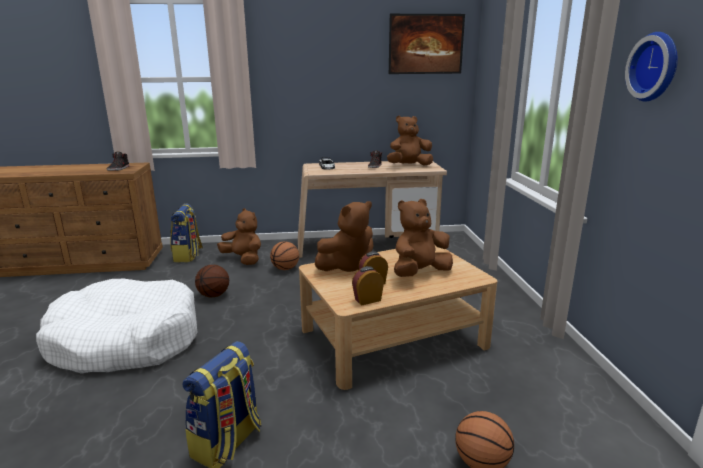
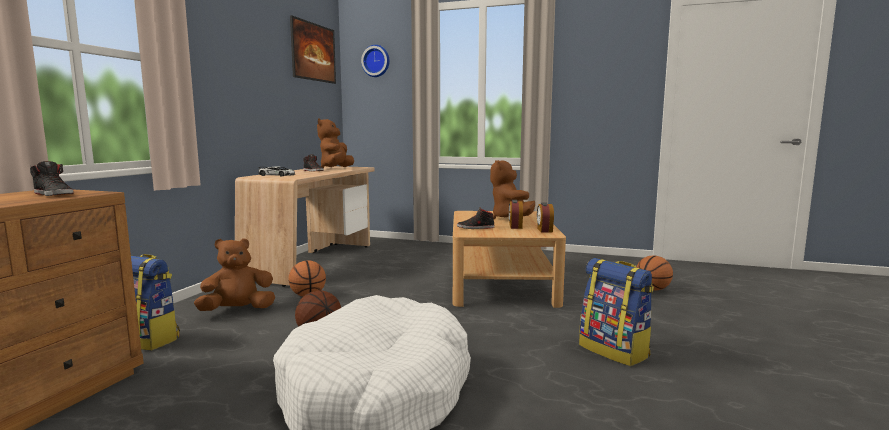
camera: 65 degrees left, 10 degrees down
brown plush toy [315,201,374,272] -> black shoe [457,207,494,229]
wall clock [625,32,678,101] -> wall clock moved to [361,45,390,77]

